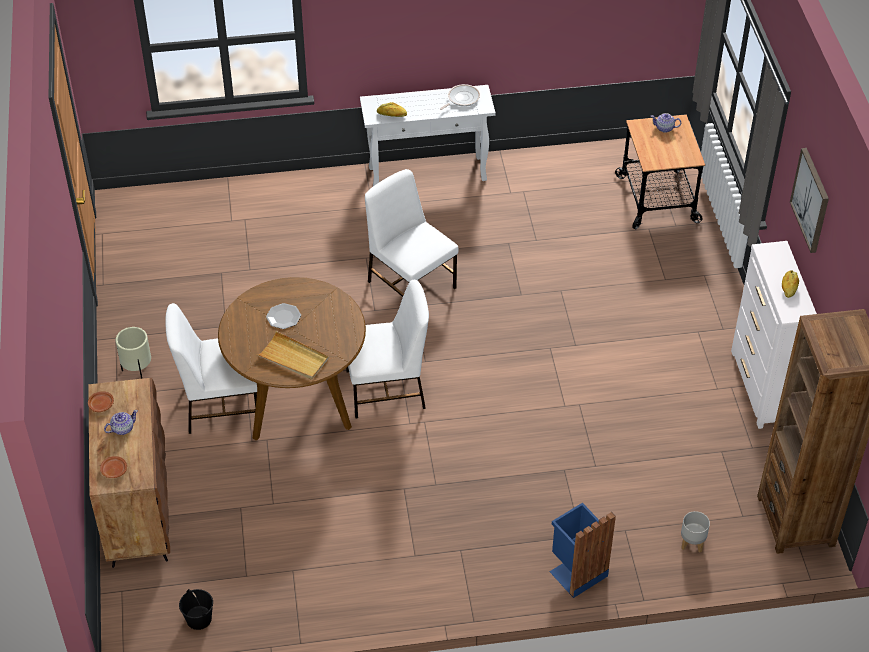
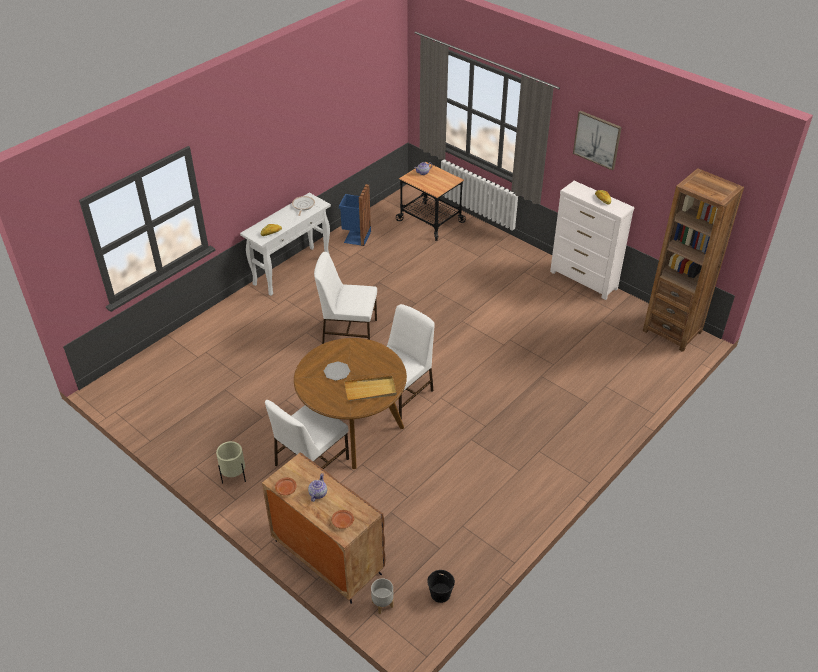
camera: 40 degrees left, 5 degrees down
blue trash can [549,503,616,598] -> blue trash can moved to [339,184,371,246]
grey planter [681,511,710,553] -> grey planter moved to [371,578,394,614]

